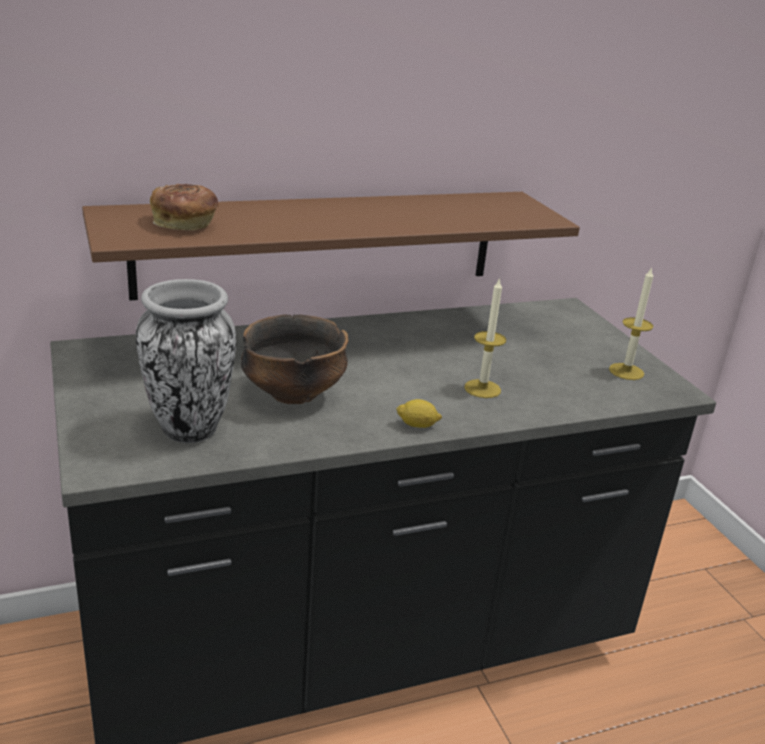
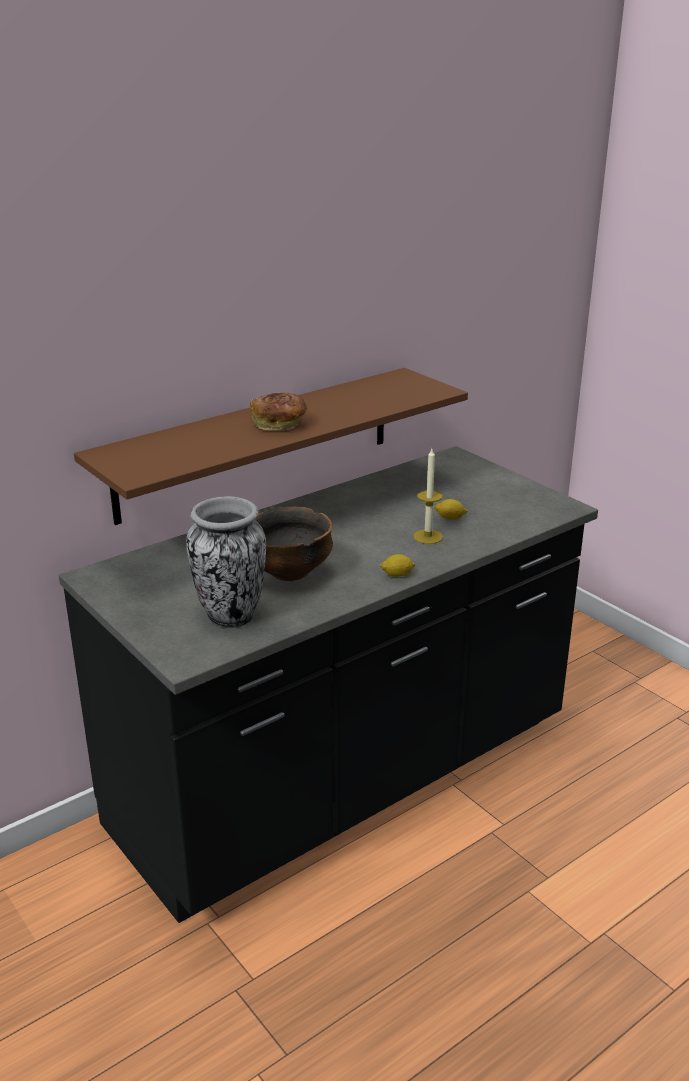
camera: 15 degrees left, 0 degrees up
bread [150,184,218,231] -> bread moved to [250,393,308,430]
candle [609,267,653,380] -> none
none -> lemon [434,499,468,519]

